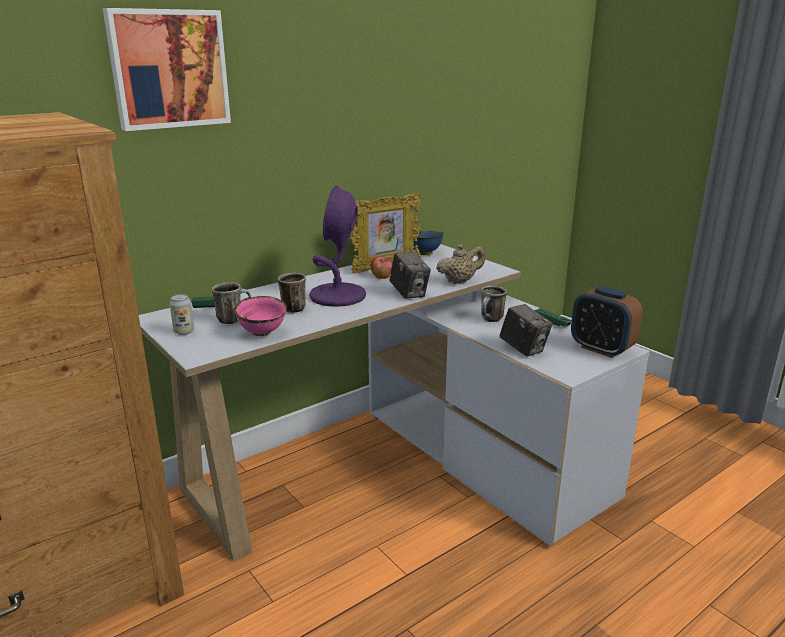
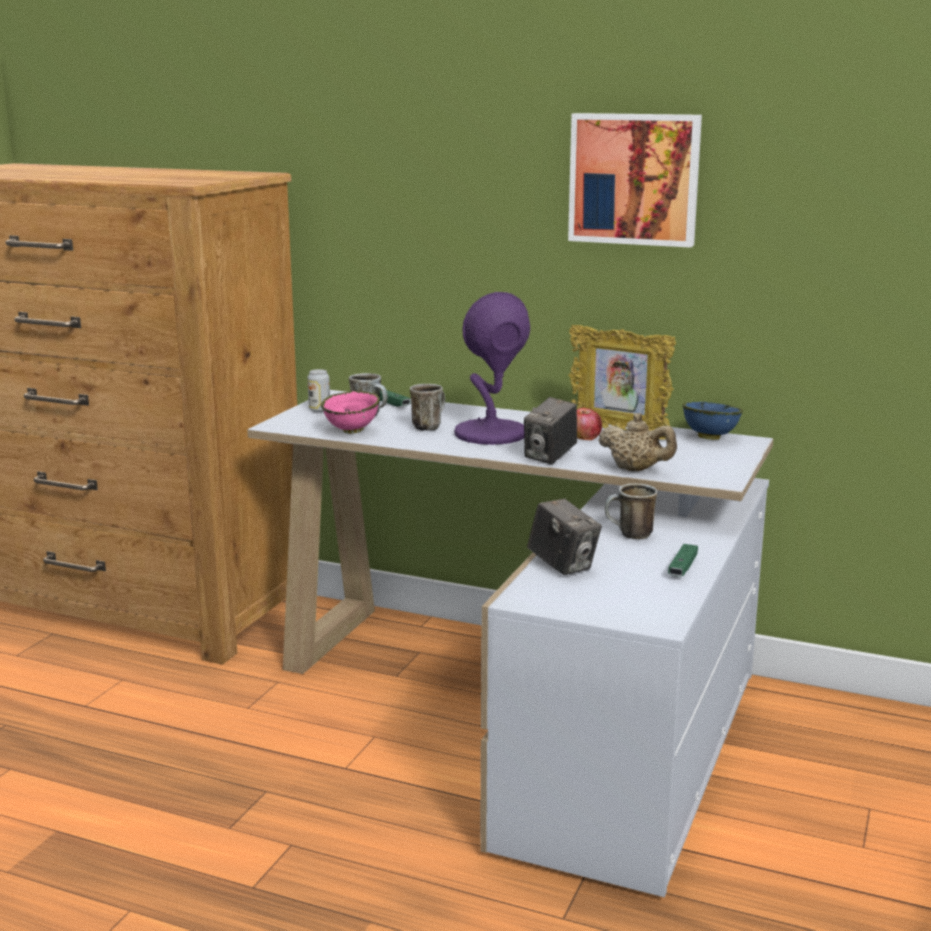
camera: 60 degrees right, 5 degrees down
picture [103,8,231,131] -> picture moved to [568,113,702,248]
camera [499,304,553,356] -> camera turned 60 degrees counterclockwise [527,499,602,575]
alarm clock [571,286,643,358] -> none

